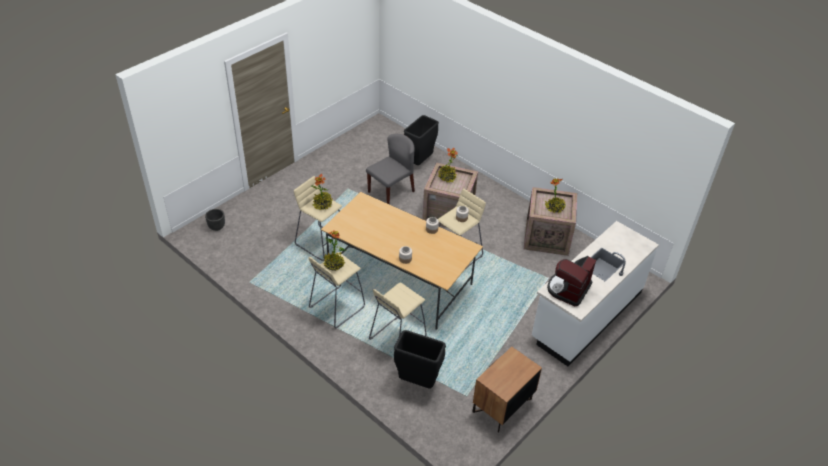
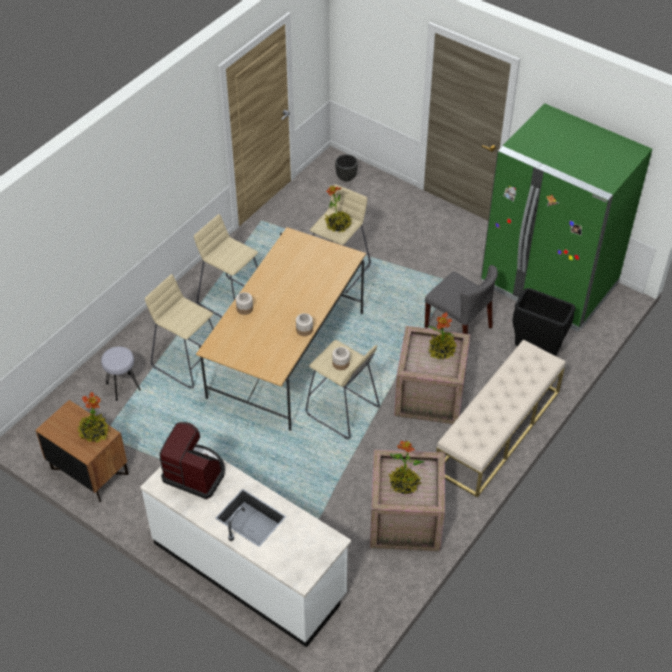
camera: 85 degrees right, 5 degrees up
potted plant [323,230,346,271] -> potted plant moved to [76,392,109,443]
black trash can [394,330,446,389] -> grey stool [101,346,141,401]
none -> beige bench [436,339,566,498]
none -> green fridge [481,103,652,332]

